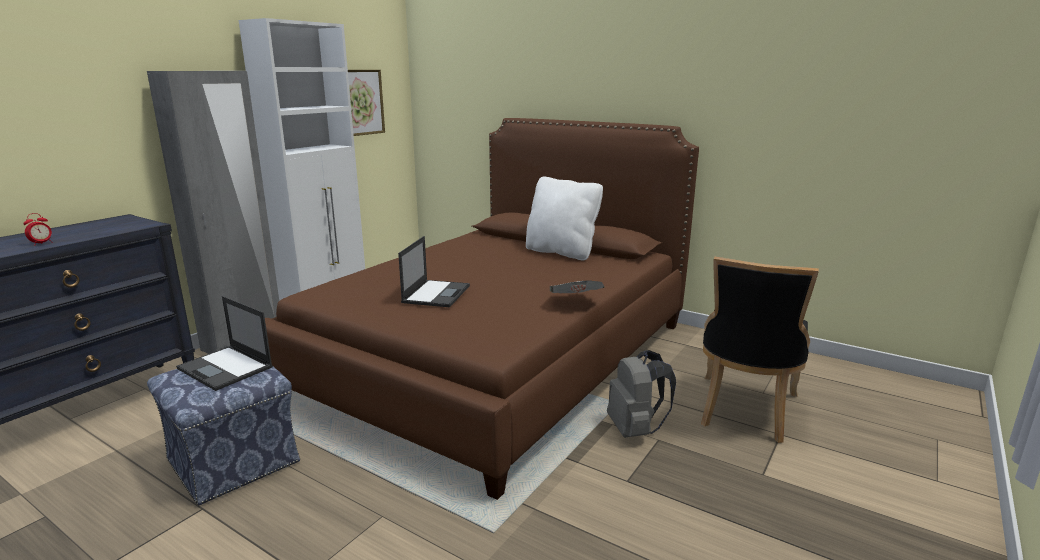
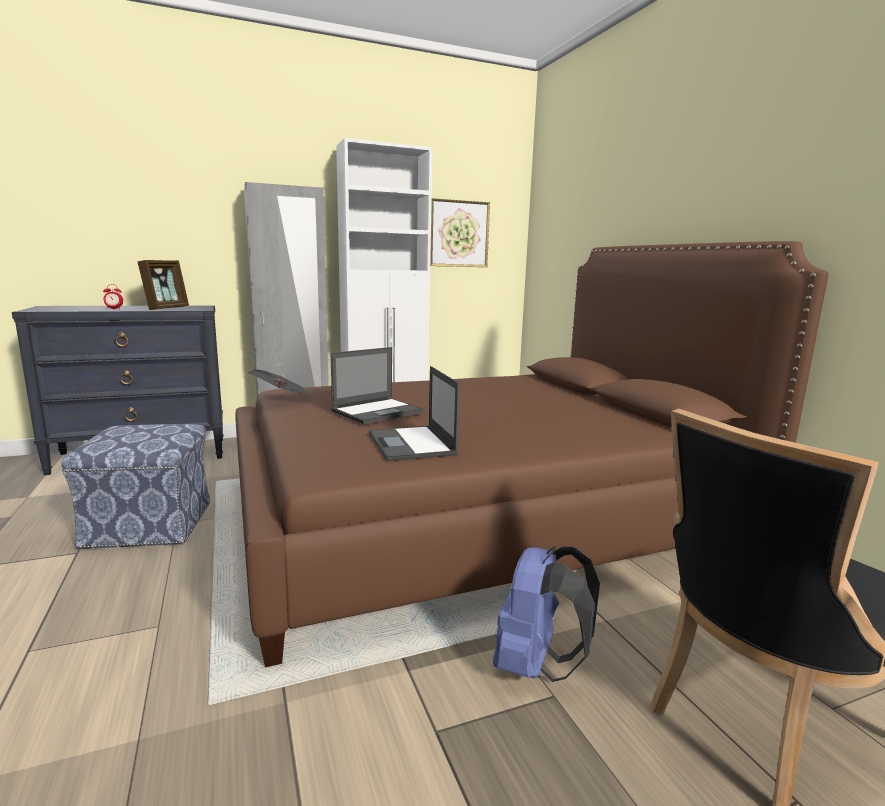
camera: 35 degrees right, 5 degrees down
laptop [176,296,273,391] -> laptop moved to [369,366,460,462]
white pillow [526,177,603,260] -> none
newspaper [549,280,604,293] -> newspaper moved to [247,370,313,395]
grey backpack [607,350,676,438] -> blue backpack [493,546,600,682]
none -> picture frame [138,260,189,310]

